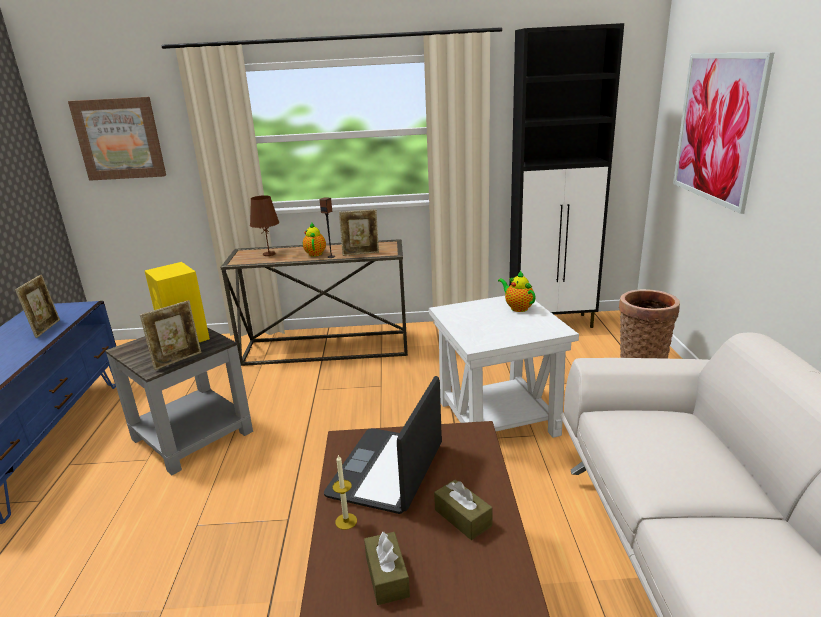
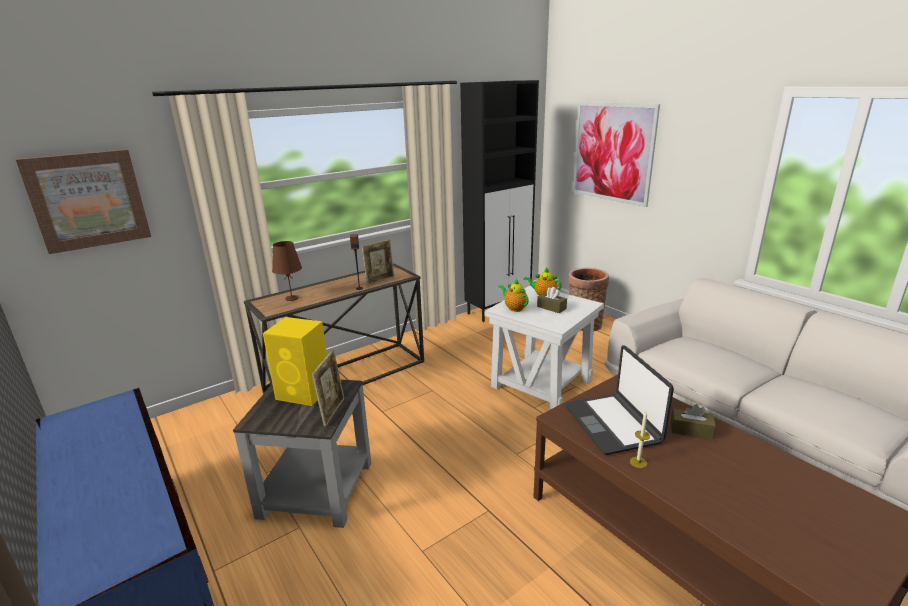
camera: 35 degrees left, 0 degrees up
picture frame [15,275,60,338] -> none
teapot [303,223,326,257] -> teapot moved to [498,279,529,312]
brown tissue box [364,531,410,605] -> brown tissue box moved to [537,287,567,313]

